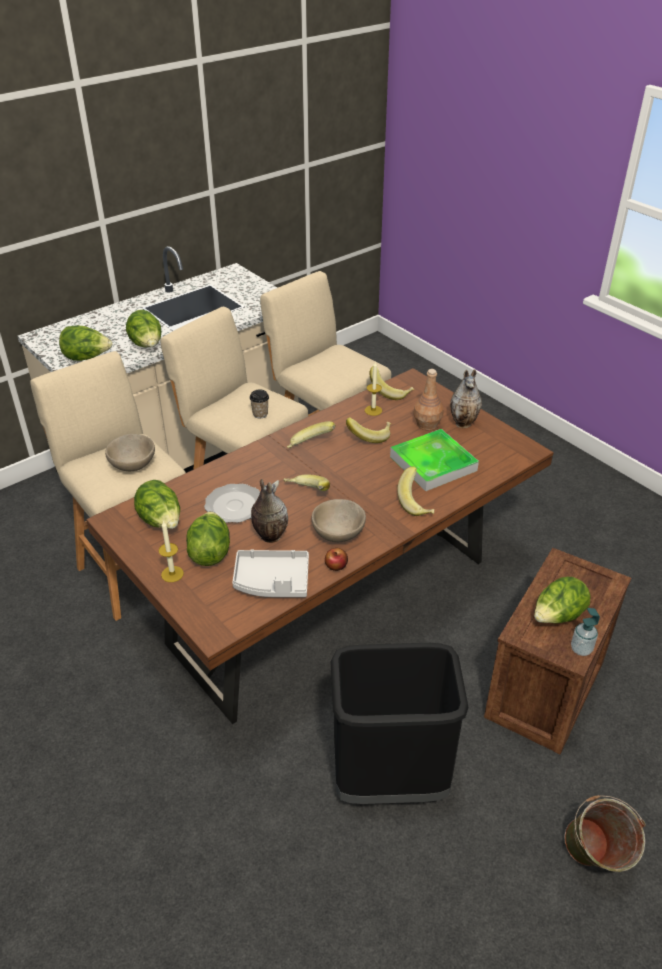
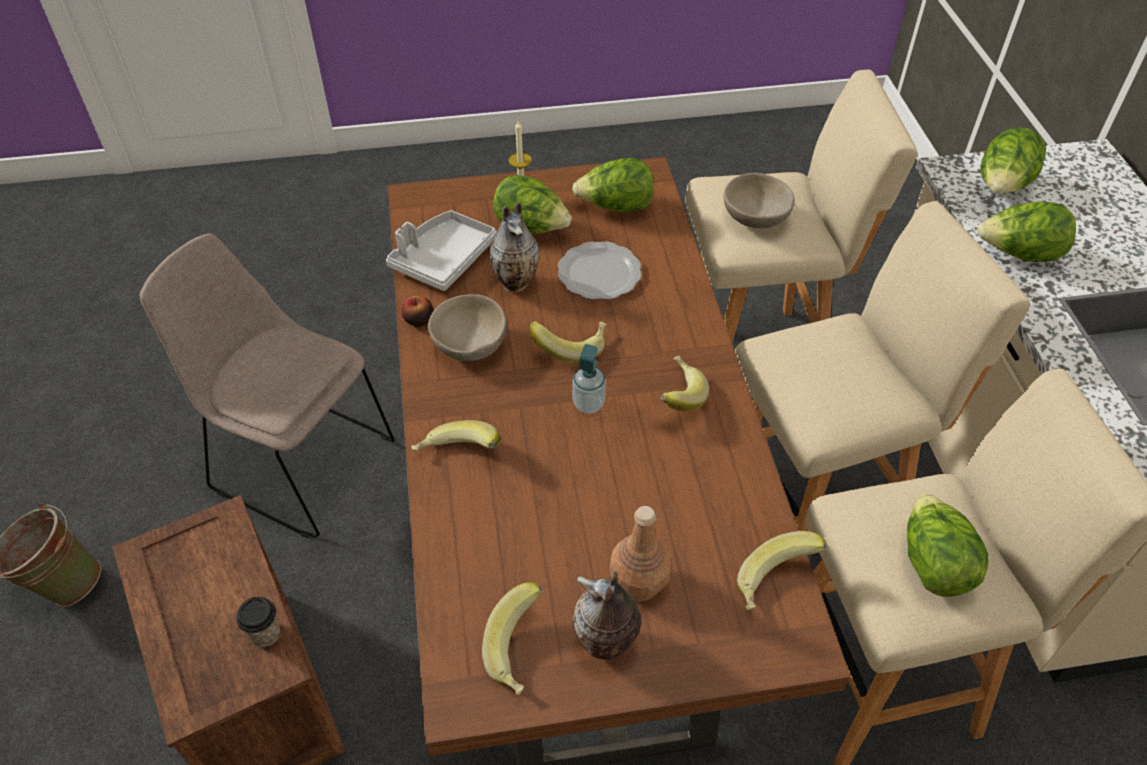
camera: 120 degrees right, 10 degrees up
cup [250,389,269,418] -> cup moved to [236,597,280,647]
black trash can [331,643,468,804] -> beige chair [140,233,395,538]
banana [346,417,392,443] -> banana moved to [482,582,542,695]
candle [365,362,382,416] -> none
tray [390,429,479,491] -> none
lettuce [534,577,590,623] -> lettuce moved to [907,494,988,597]
soap dispenser [571,608,600,656] -> soap dispenser moved to [573,344,606,414]

